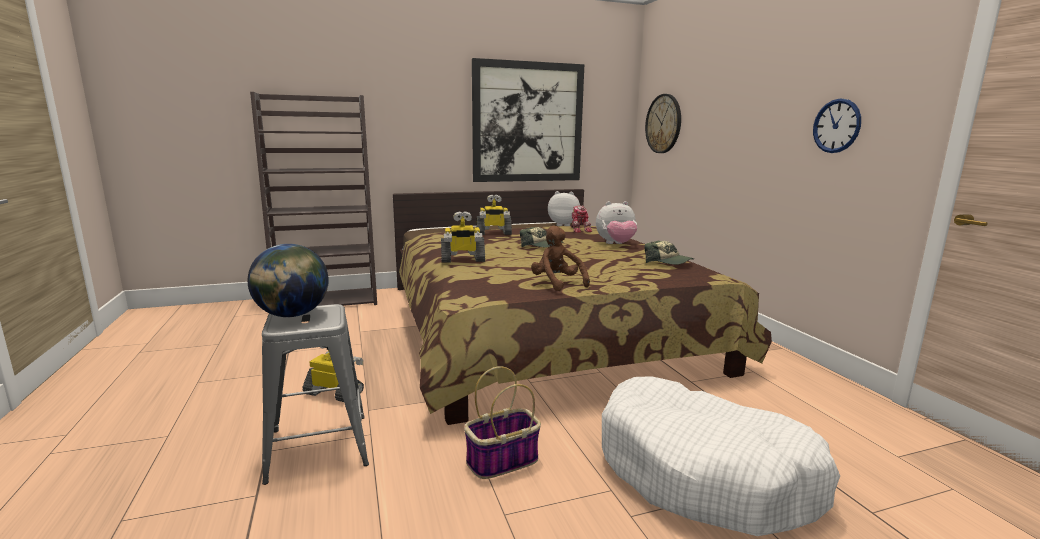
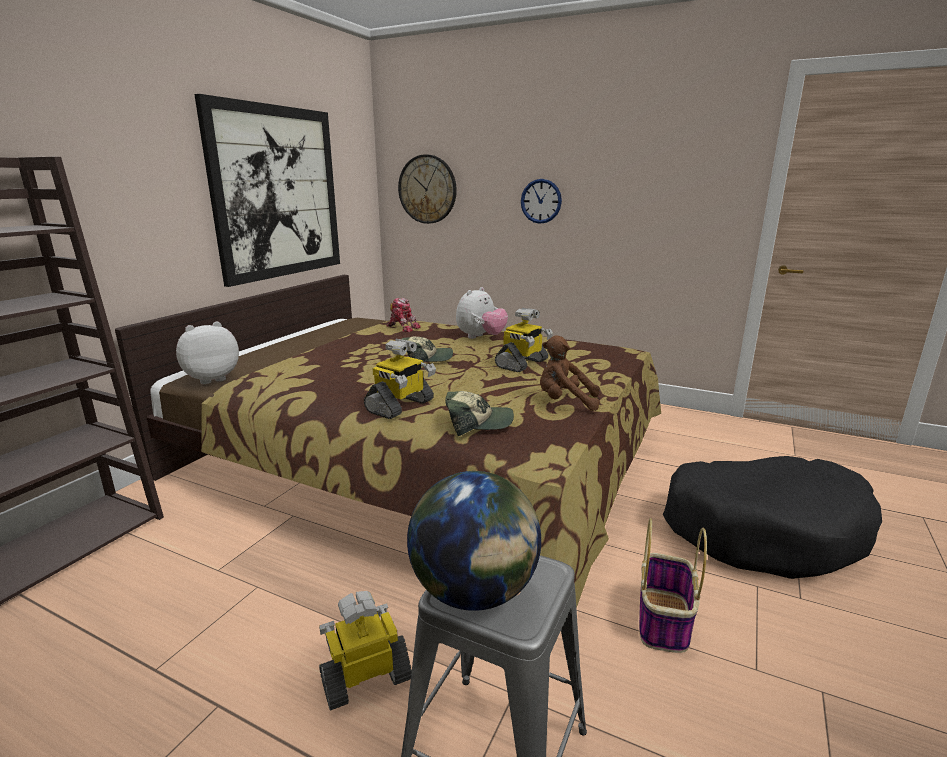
camera: 45 degrees left, 5 degrees up
toy robot [477,195,512,235] -> toy robot moved to [495,308,553,372]
plush toy [548,191,580,226] -> plush toy moved to [176,321,239,384]
white dog bed [602,377,840,536] -> black dog bed [663,456,882,579]
cap [644,241,694,265] -> cap moved to [445,391,514,436]
wall clock [813,99,861,153] -> wall clock moved to [521,179,562,224]

